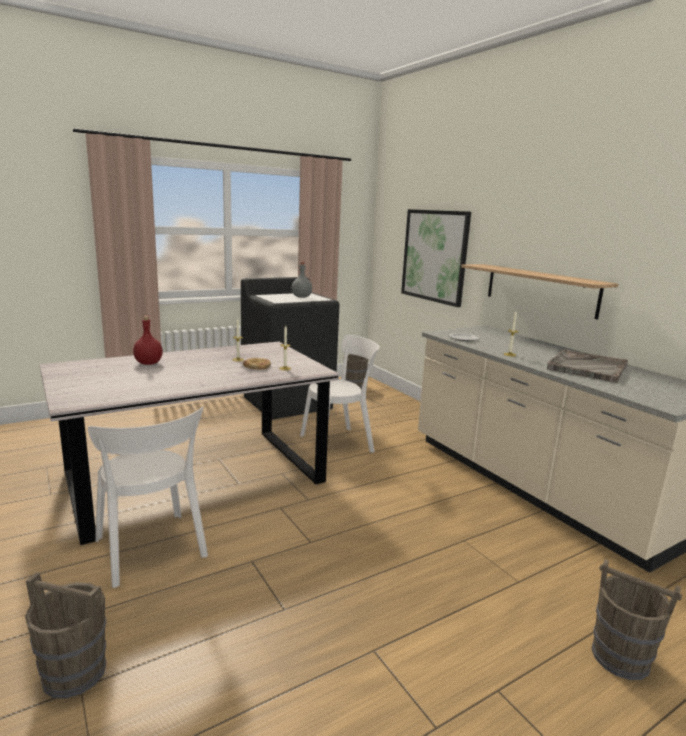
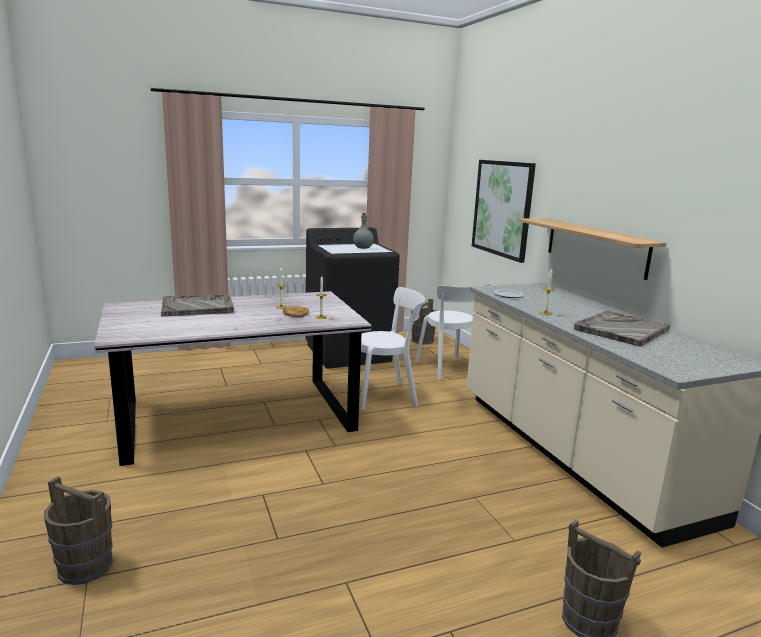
camera: 10 degrees right, 0 degrees up
white chair [88,407,208,588] -> white chair moved to [415,282,491,380]
red bottle [133,316,163,365] -> grey tray [161,294,234,316]

